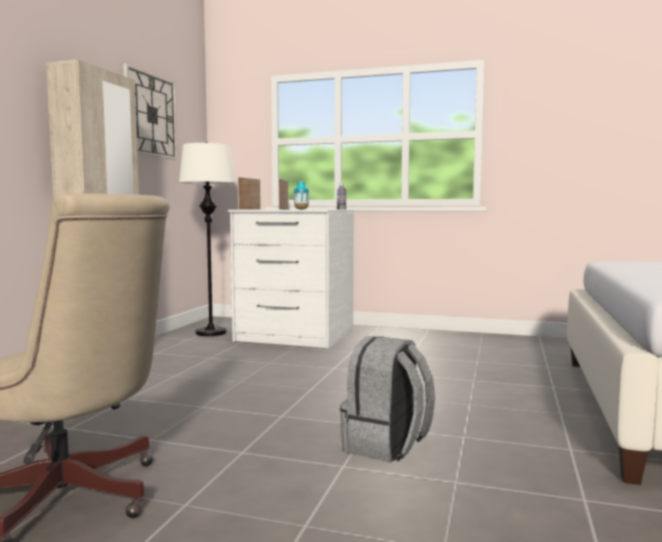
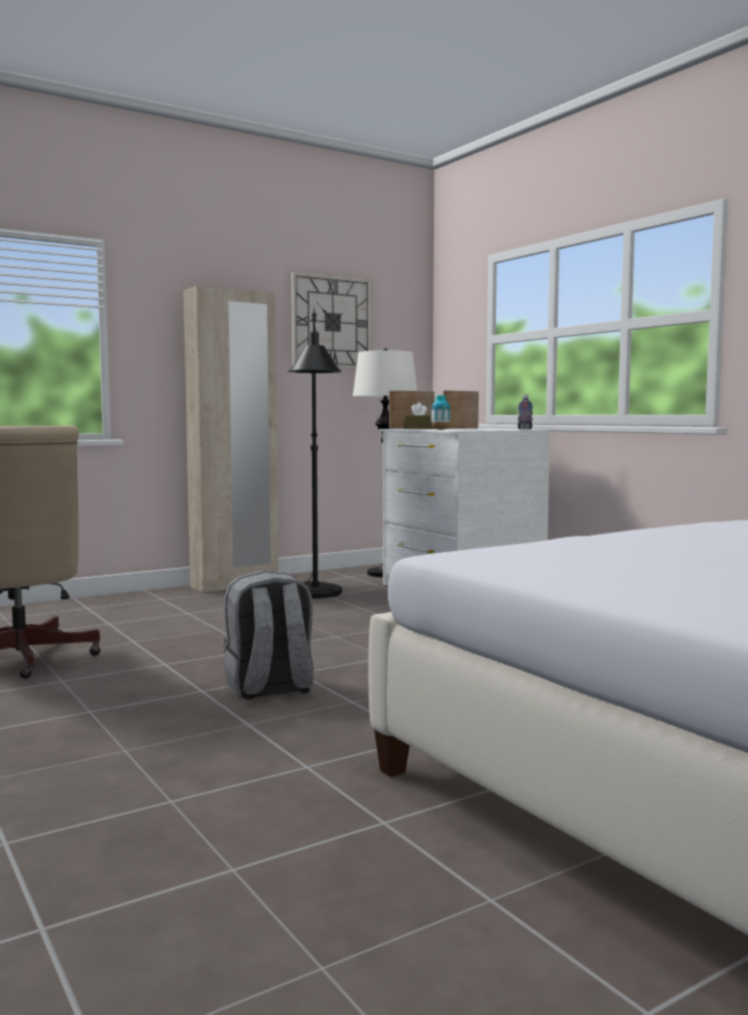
camera: 40 degrees right, 0 degrees up
none -> black floor lamp [288,308,342,598]
none -> brown tissue box [403,402,435,429]

